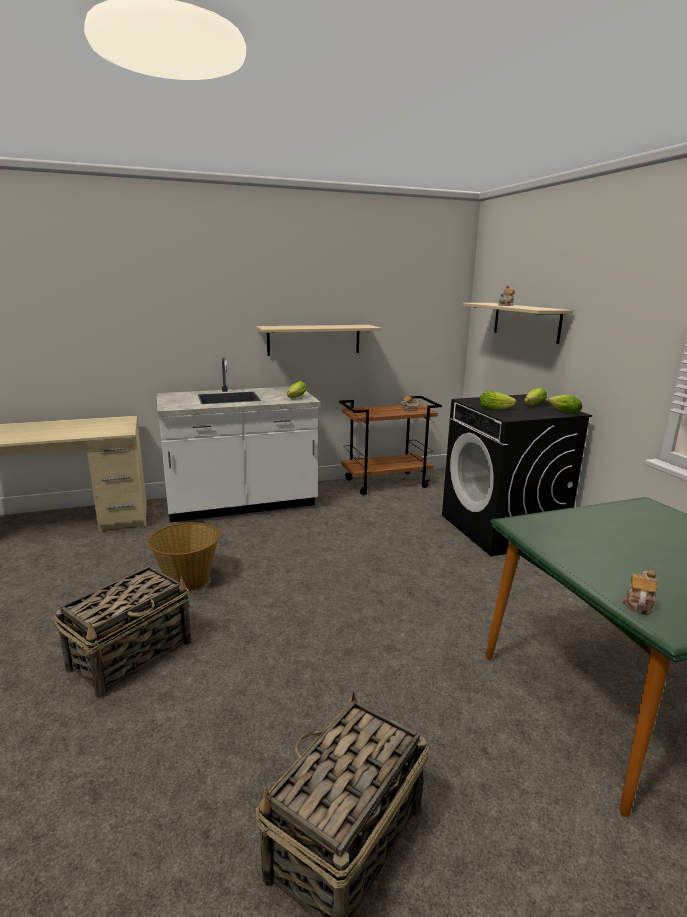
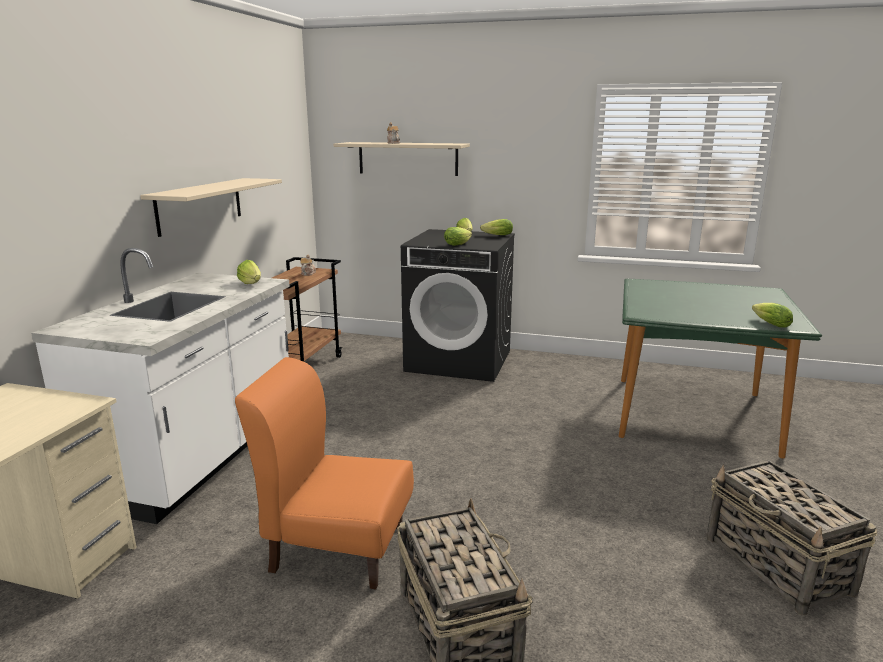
camera: 55 degrees left, 0 degrees up
basket [147,522,220,592] -> orange chair [235,357,414,589]
teapot [622,570,657,615] -> lettuce [752,303,793,328]

